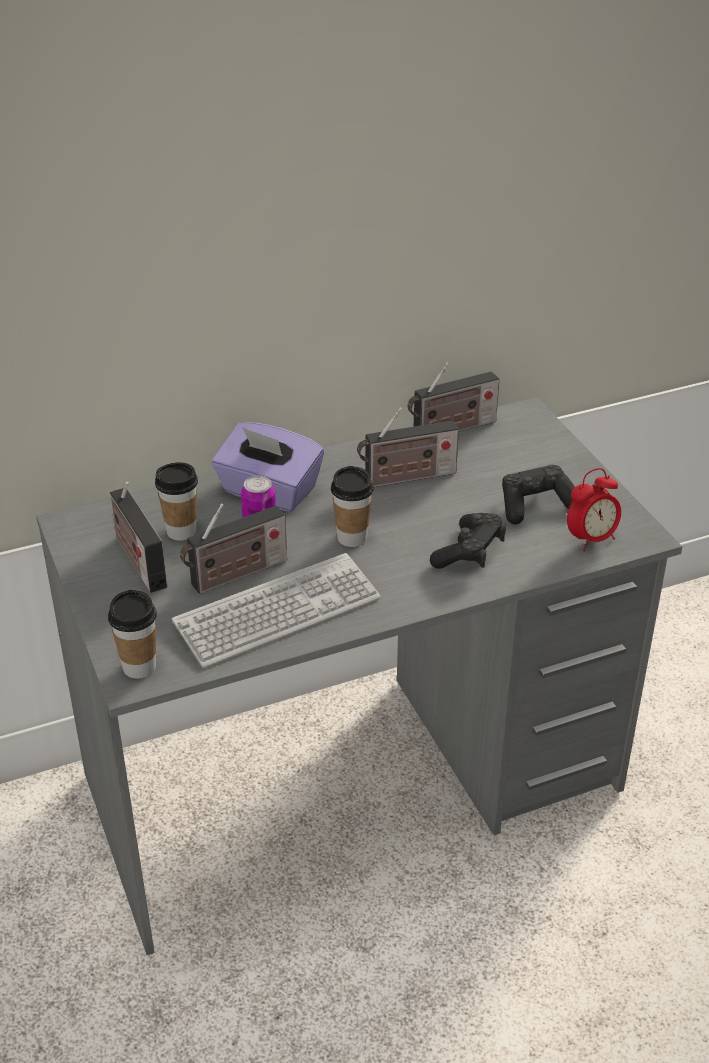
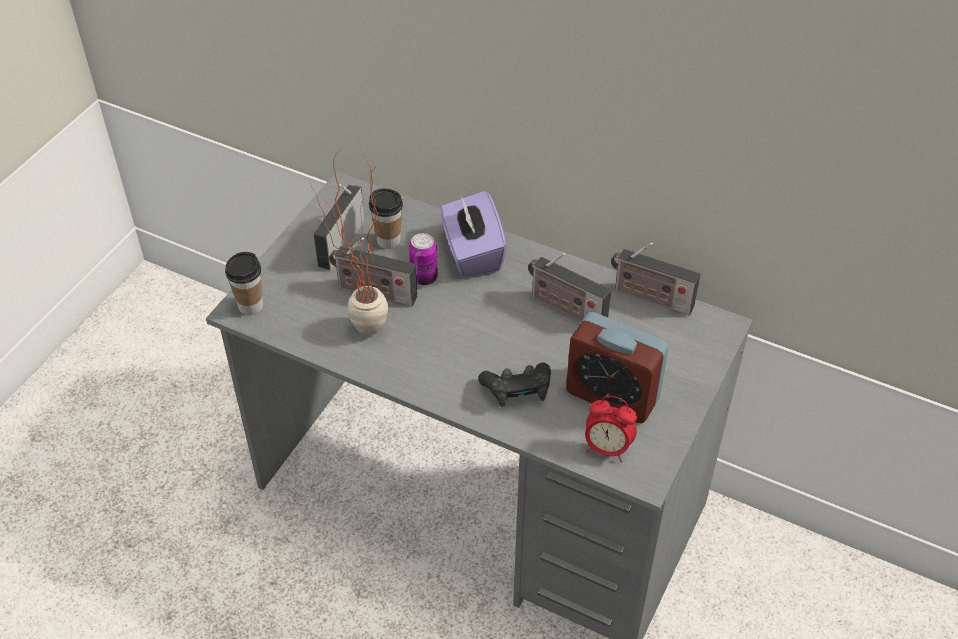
camera: 50 degrees right, 10 degrees up
keyboard [172,553,381,668] -> potted plant [310,147,388,335]
cup [331,466,374,547] -> none
black game controller [502,465,575,524] -> alarm clock [566,312,669,423]

